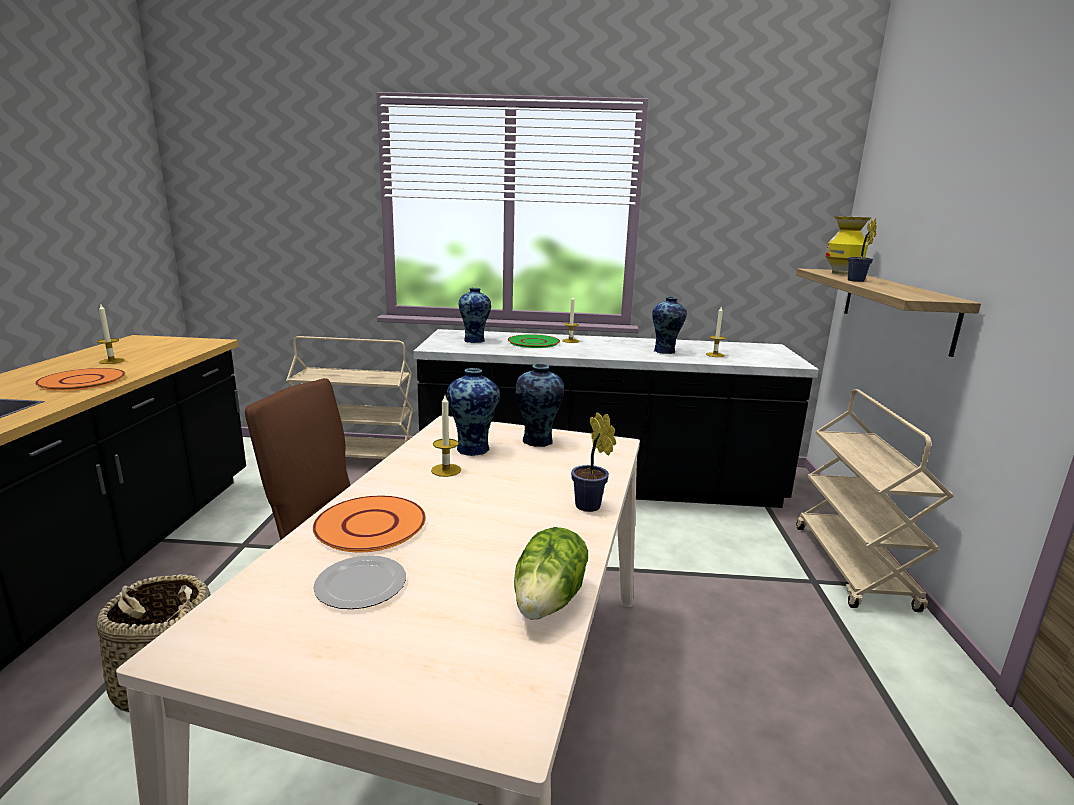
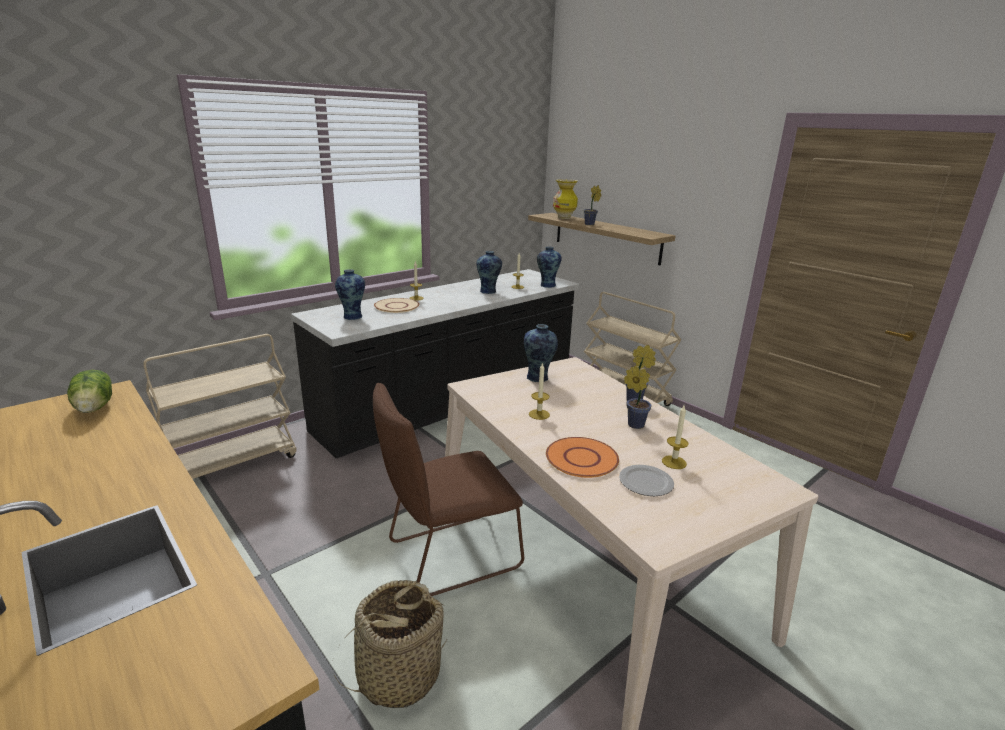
camera: 45 degrees left, 5 degrees up
orange plate [35,368,125,391] -> none
candle [97,304,125,364] -> candle moved to [662,405,689,469]
vase [447,368,500,456] -> vase moved to [537,247,562,288]
green plate [508,334,560,348] -> beige plate [374,298,419,313]
lettuce [514,527,588,620] -> lettuce moved to [67,370,112,413]
none -> potted plant [624,366,652,429]

